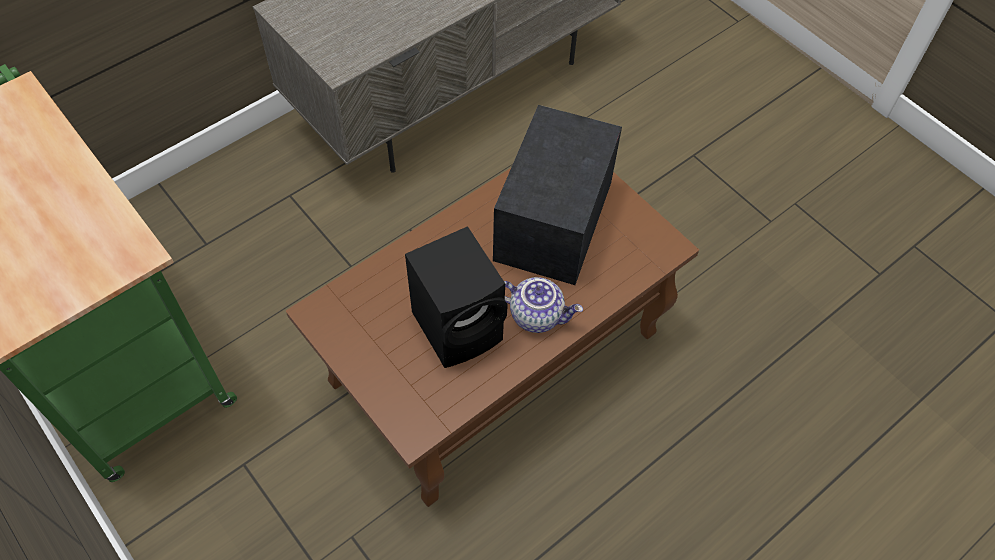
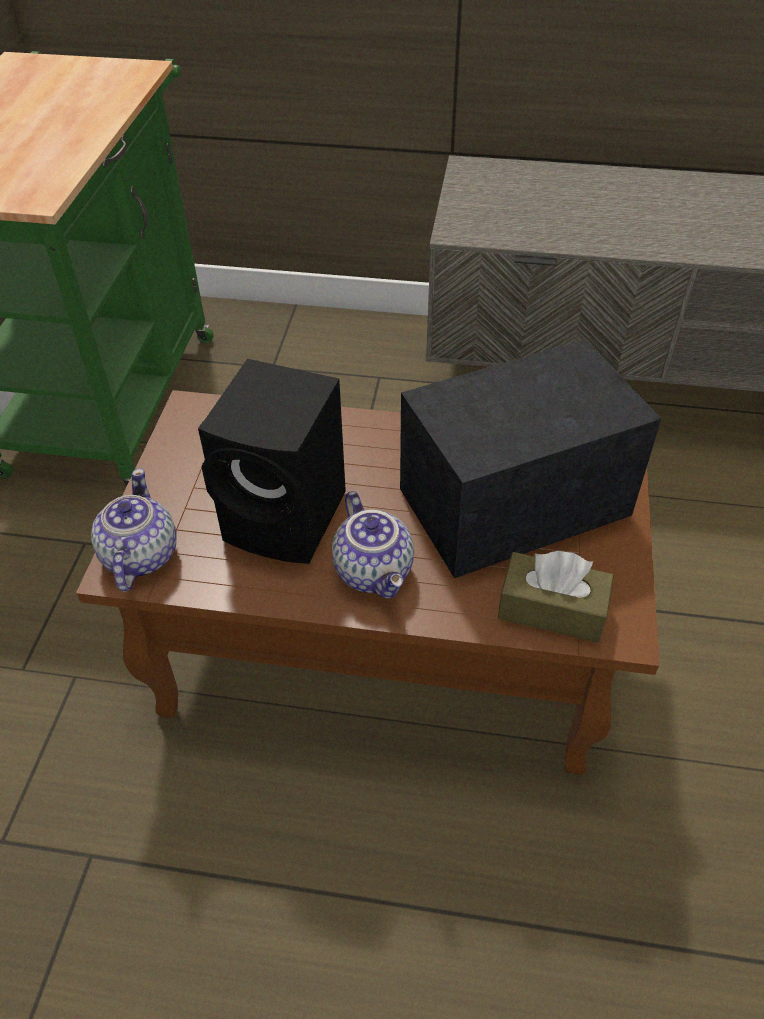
camera: 50 degrees right, 10 degrees down
none -> teapot [91,468,177,592]
none -> brown tissue box [498,551,614,643]

